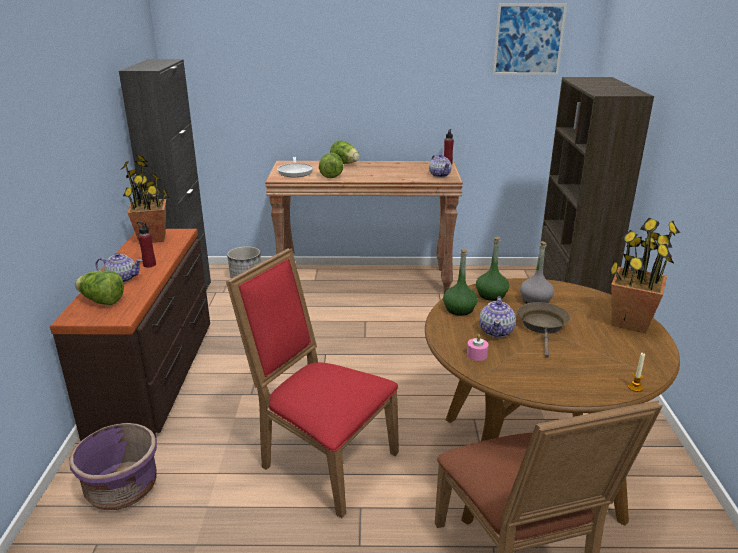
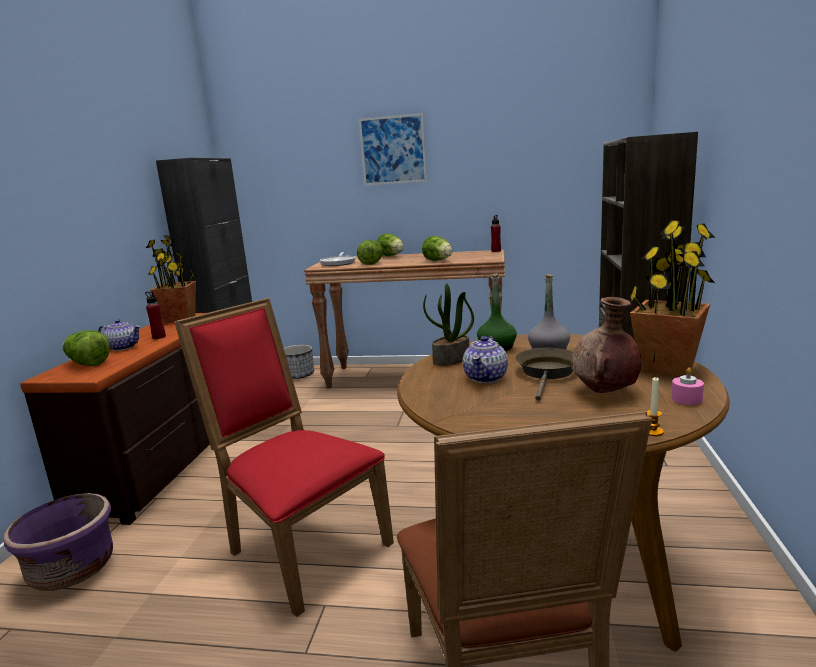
camera: 10 degrees right, 10 degrees down
teapot [429,154,452,178] -> none
green bottle [443,249,478,316] -> potted plant [423,283,474,366]
pink candle [467,334,489,361] -> pink candle moved to [671,368,704,405]
picture [493,4,567,75] -> picture moved to [359,113,427,186]
none -> lettuce [422,236,453,261]
none -> brown vase [571,297,641,393]

